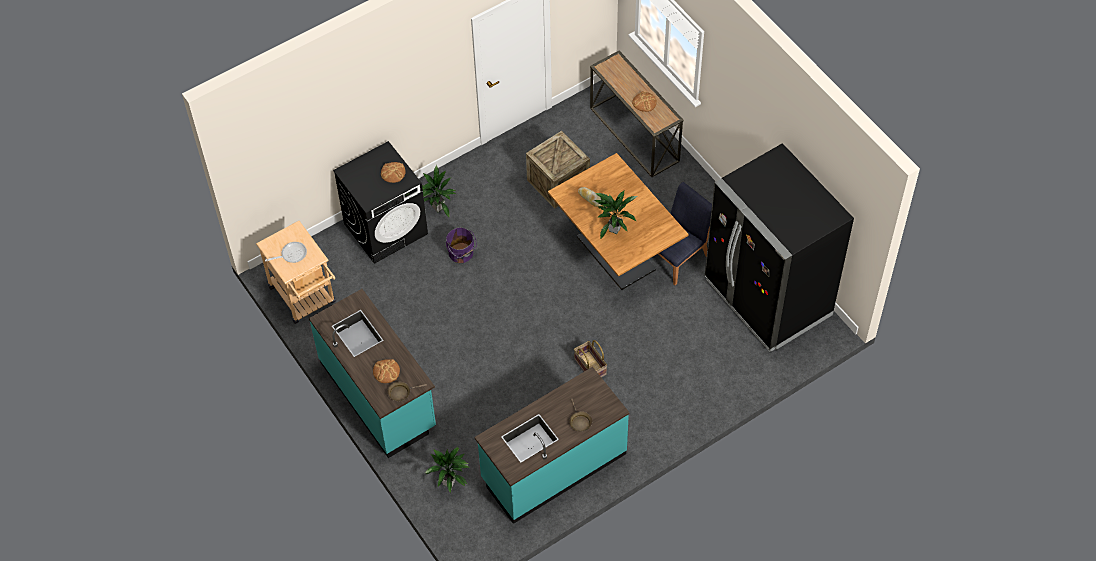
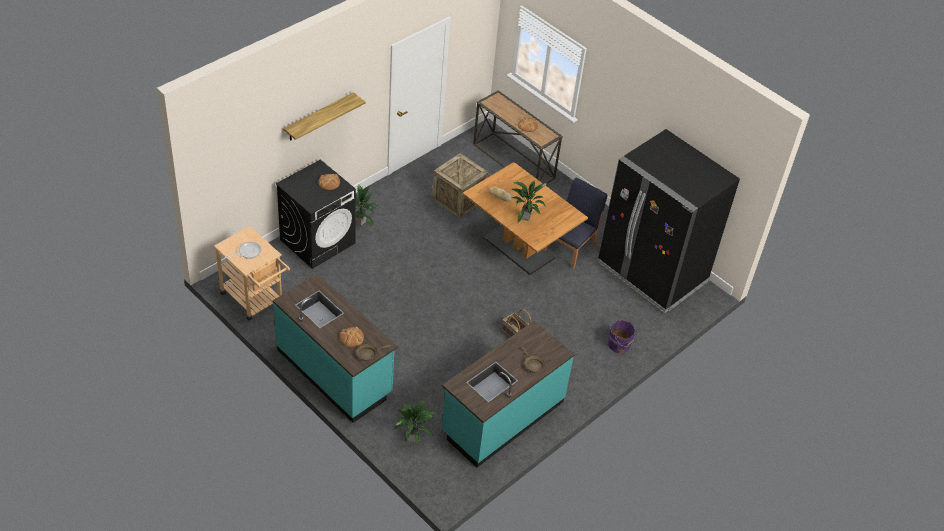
camera: 15 degrees left, 10 degrees down
purple bucket [446,227,477,263] -> purple bucket moved to [608,320,637,354]
none -> shelf [283,92,366,141]

